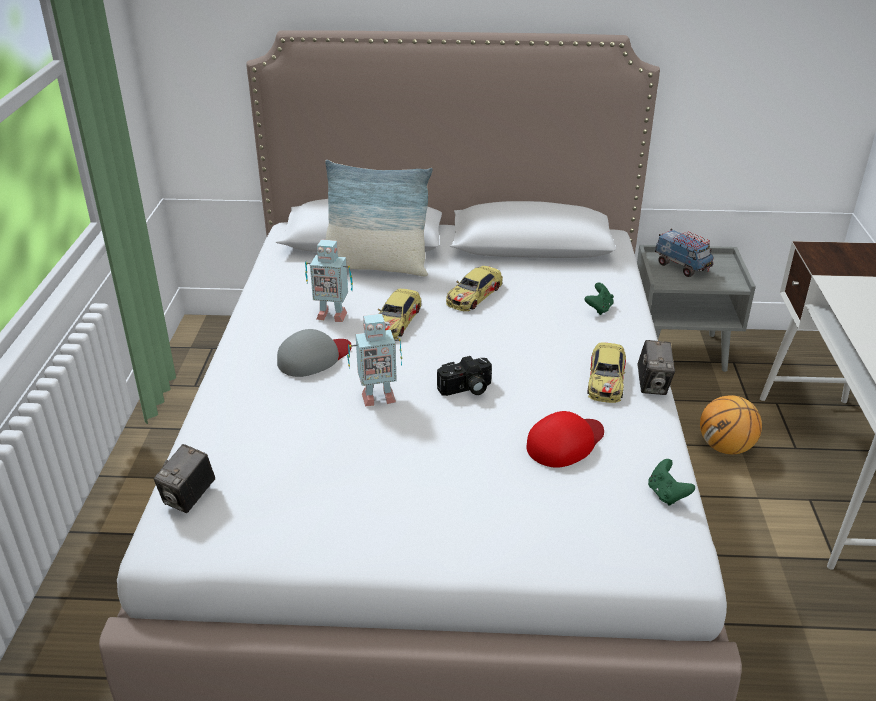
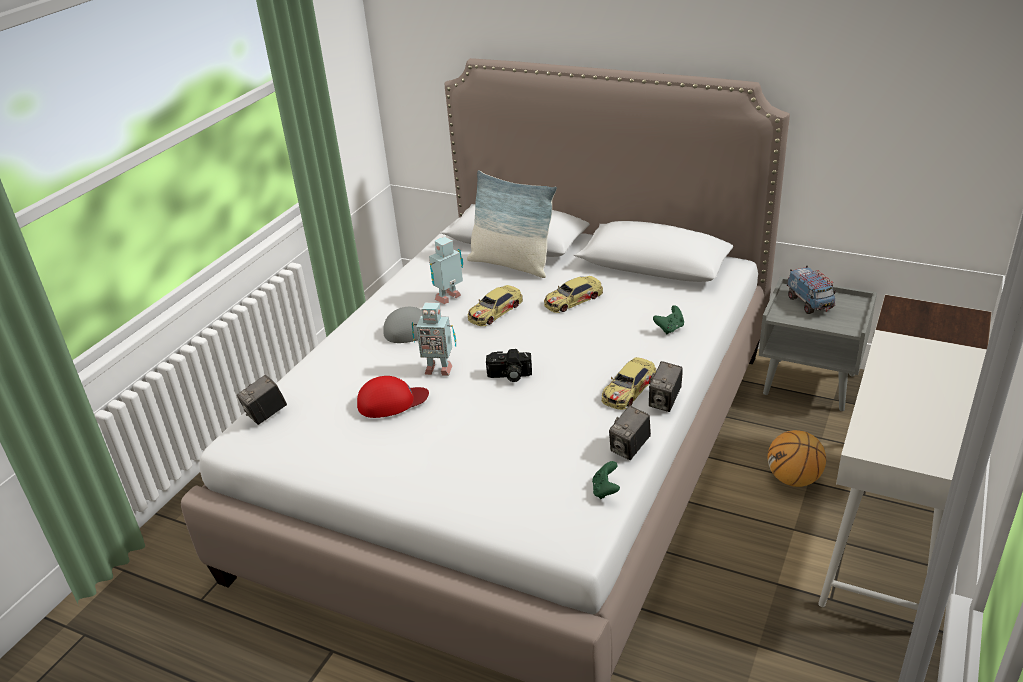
camera: 25 degrees right, 0 degrees up
toy robot [305,239,353,322] -> toy robot turned 105 degrees clockwise [429,237,463,304]
red cap [526,411,604,468] -> red cap moved to [357,376,429,418]
none -> camera [609,405,651,460]

